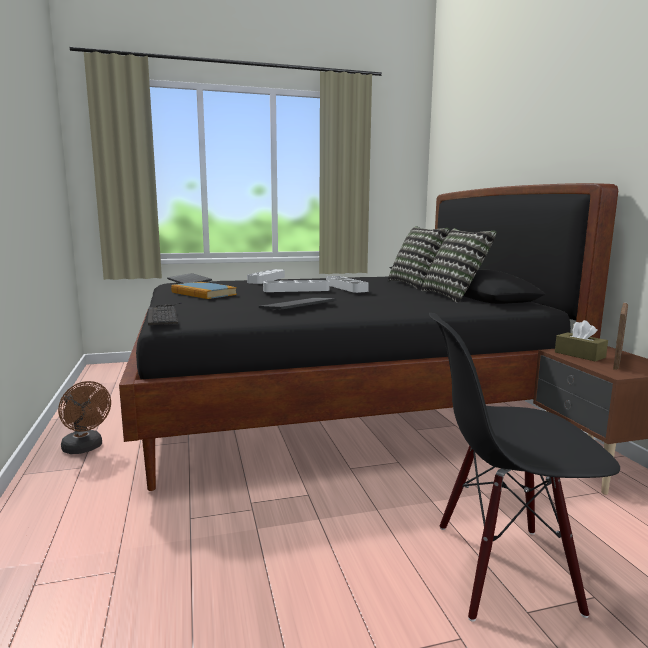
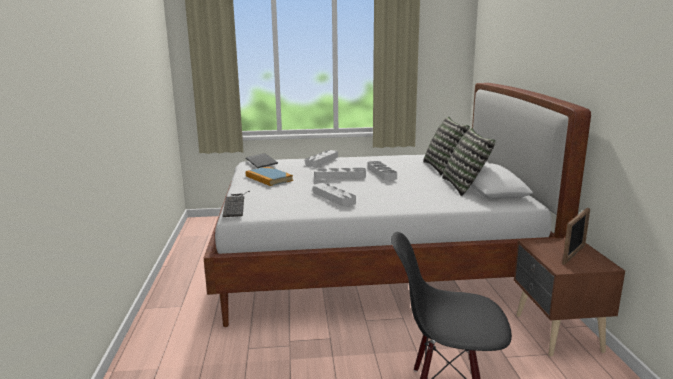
camera: 10 degrees right, 5 degrees up
brown fan [58,381,111,454] -> none
black bed [119,183,618,491] -> white bed [204,83,591,327]
keyboard [259,298,337,309] -> grey tray [313,183,356,207]
brown tissue box [555,320,608,361] -> none

